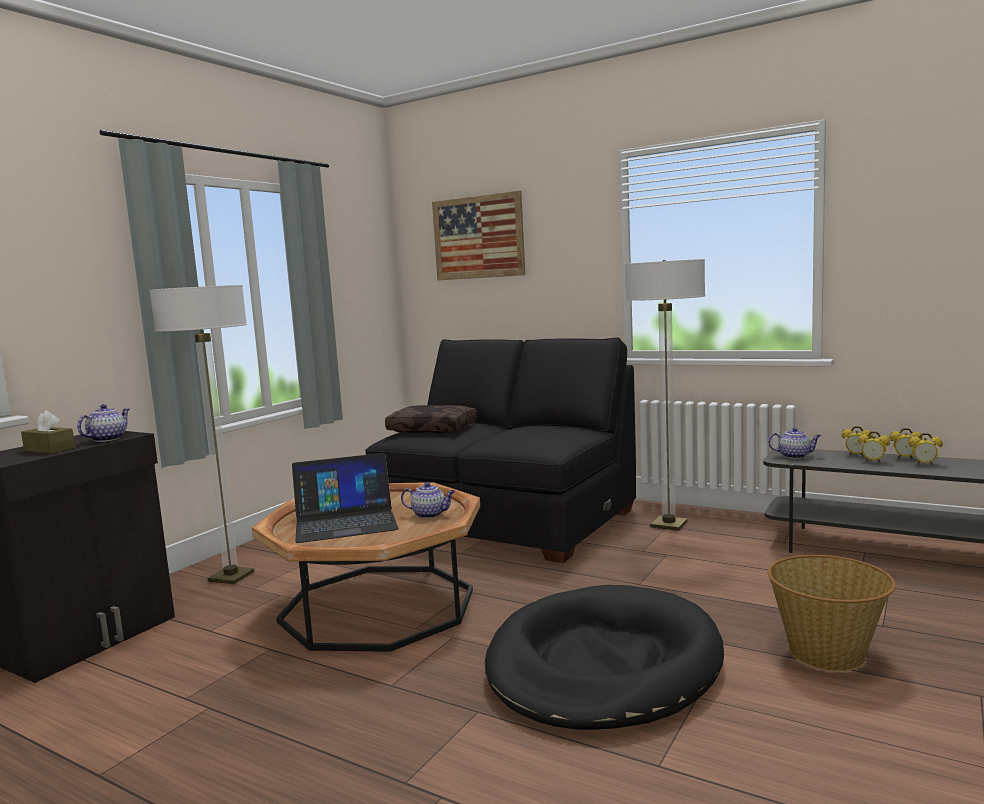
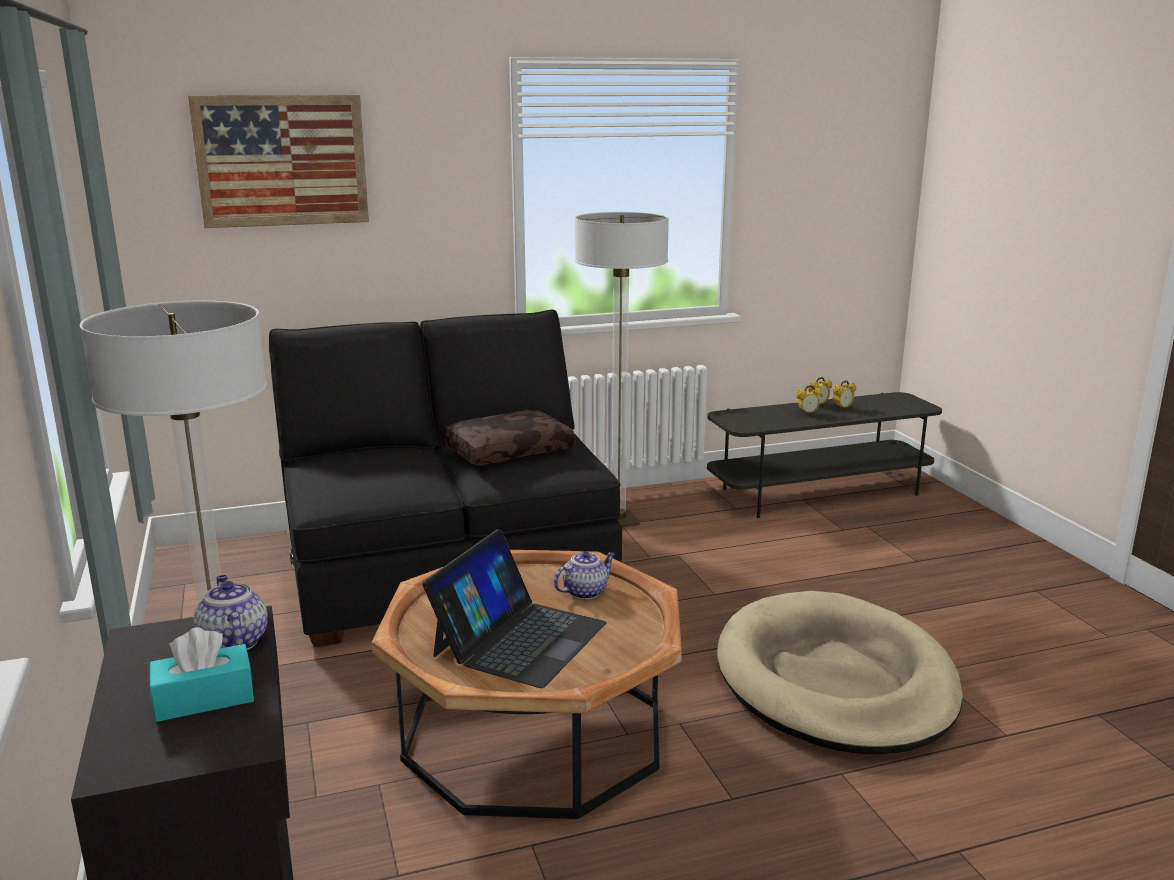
camera: 50 degrees left, 10 degrees up
brown tissue box [21,410,75,453] -> turquoise tissue box [150,627,254,722]
brown pillow [385,405,477,433] -> brown pillow moved to [442,410,575,465]
black dog bed [485,585,724,730] -> beige dog bed [717,591,963,754]
teapot [768,428,821,459] -> none
basket [768,555,896,671] -> none
alarm clock [842,426,873,456] -> none

